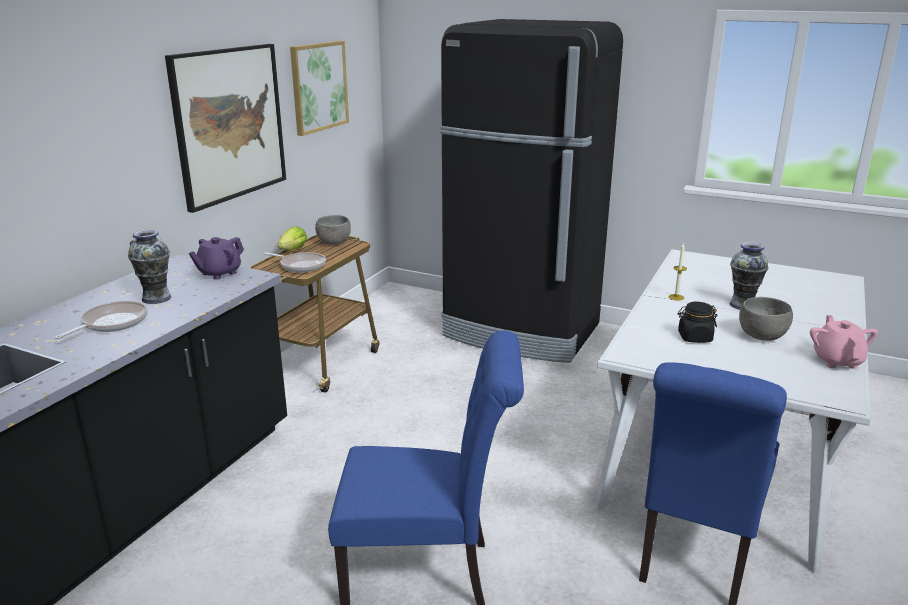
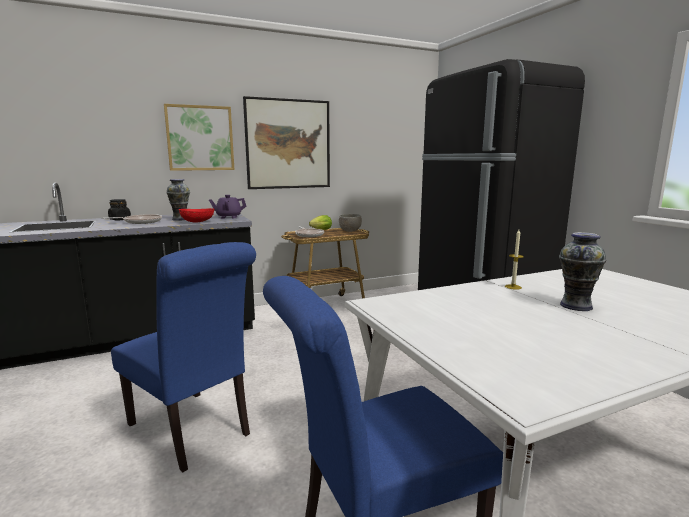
camera: 40 degrees right, 10 degrees down
picture [290,41,349,136] -> picture moved to [164,104,234,171]
black jar [677,302,718,343] -> black jar moved to [108,199,131,220]
grey bowl [739,297,793,341] -> none
pink teapot [810,315,878,369] -> none
none -> red bowl [179,208,214,222]

